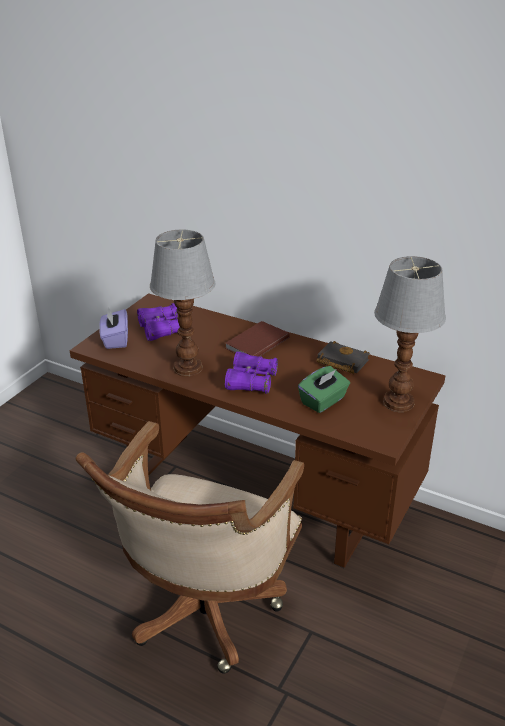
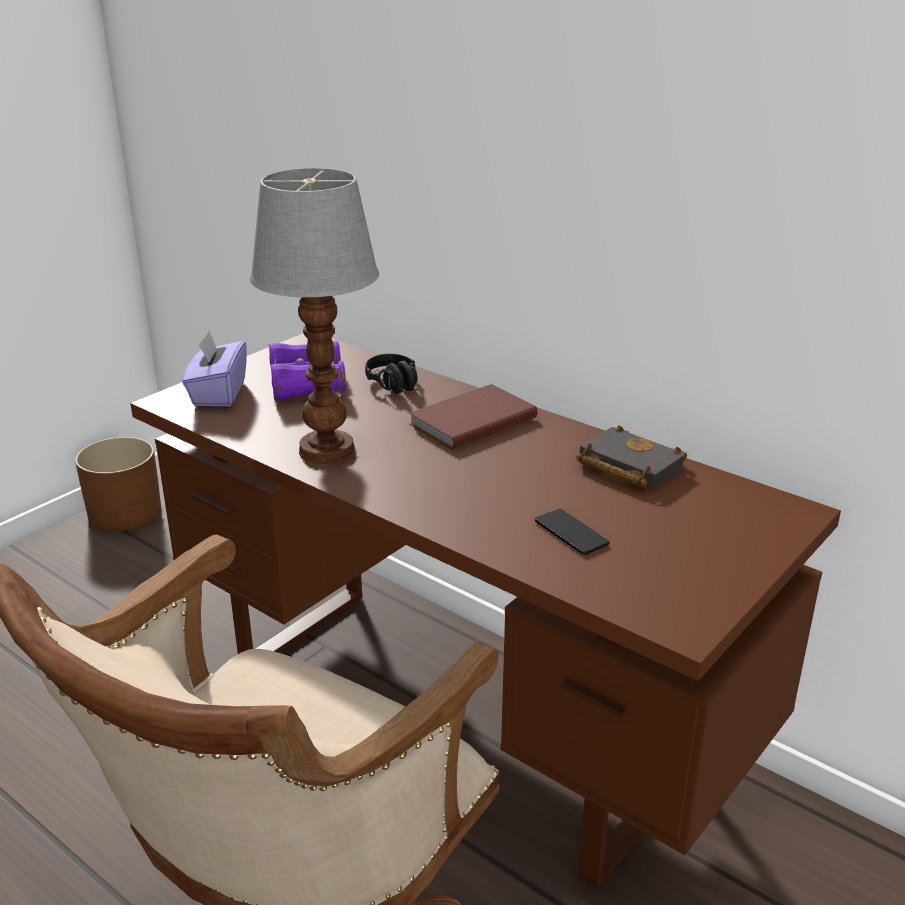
camera: 10 degrees right, 5 degrees down
purple binoculars [225,352,278,394] -> none
green tissue box [298,366,350,413] -> phone [535,509,610,555]
table lamp [374,256,446,412] -> none
none -> brown planter [75,437,161,532]
none -> black headphones [365,354,418,394]

